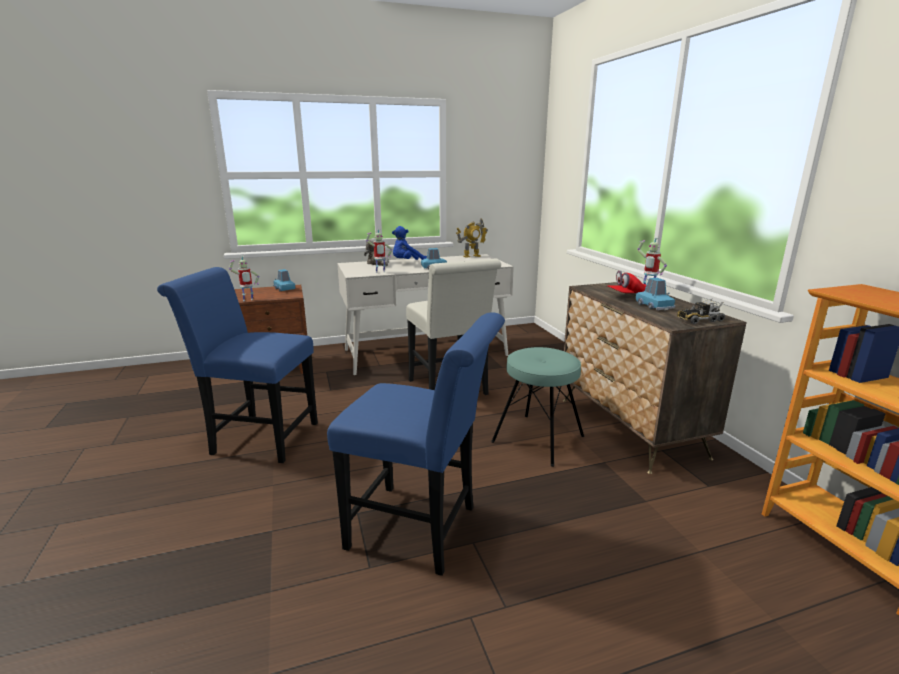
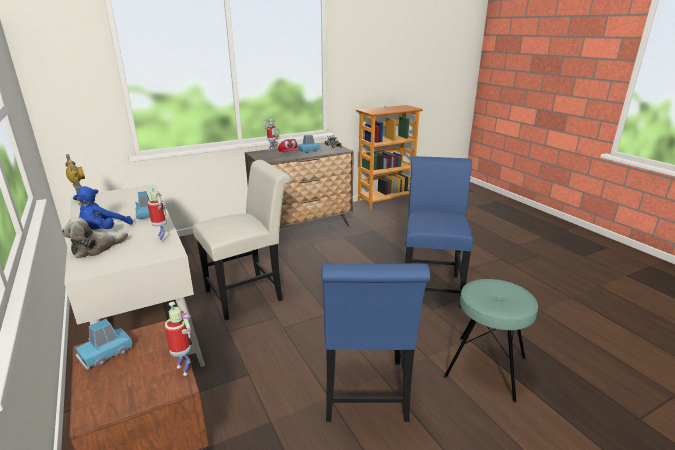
camera: 100 degrees left, 5 degrees up
blue plush toy [392,226,427,260] -> blue plush toy turned 60 degrees clockwise [73,186,133,230]
turquoise stool [491,347,584,467] -> turquoise stool moved to [444,279,538,403]

